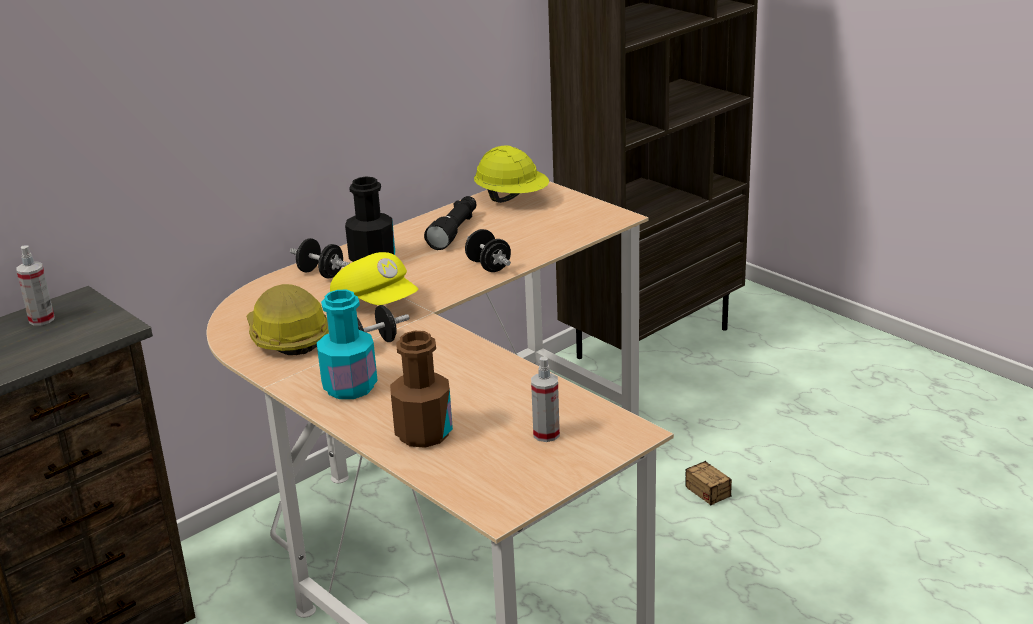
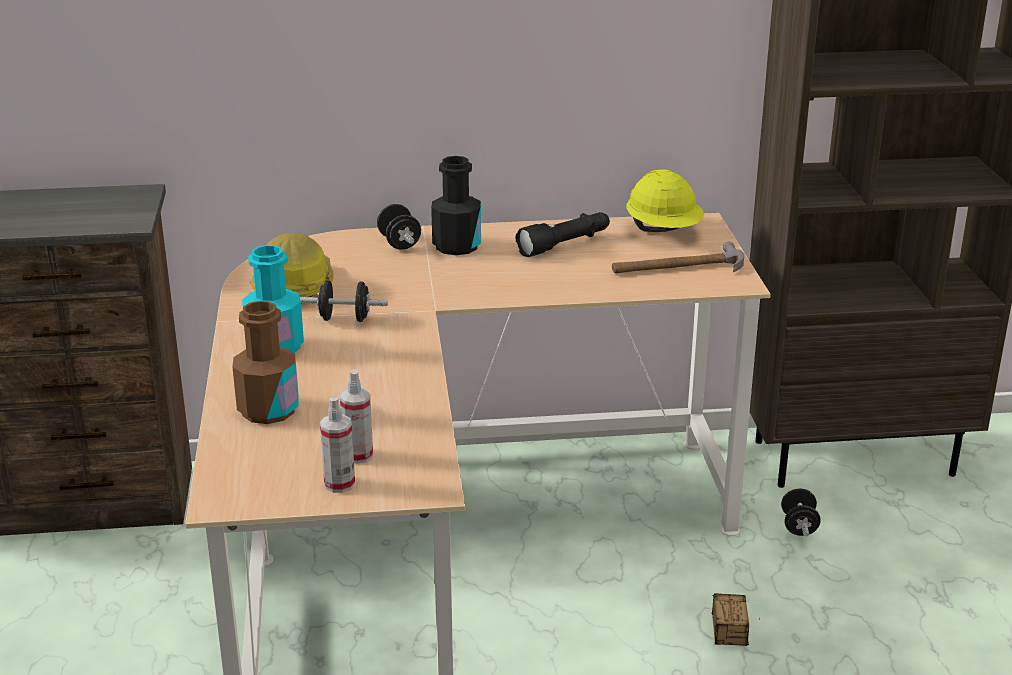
camera: 35 degrees right, 0 degrees up
spray bottle [16,246,54,326] -> spray bottle moved to [320,396,355,493]
yellow cap [330,252,418,305] -> none
black dumbbell [465,229,511,272] -> black dumbbell moved to [781,489,821,537]
none -> hammer [612,242,744,273]

